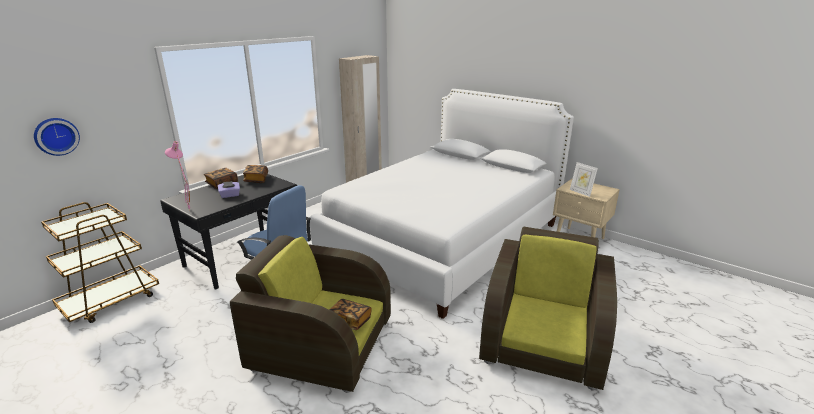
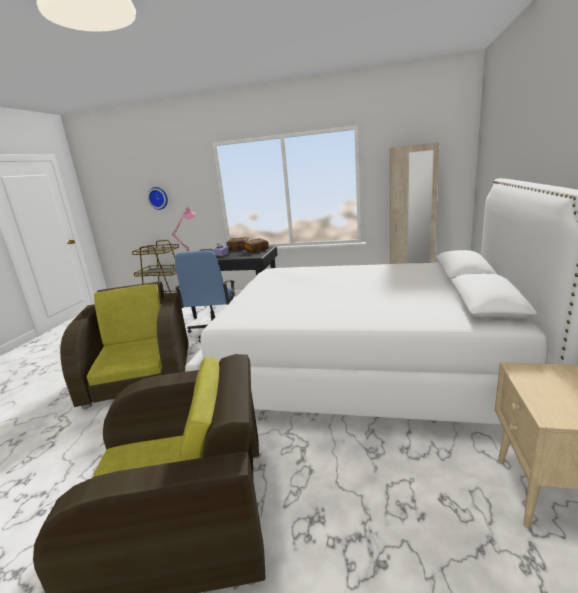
camera: 65 degrees right, 5 degrees down
book [329,299,372,330] -> none
picture frame [570,162,598,197] -> none

